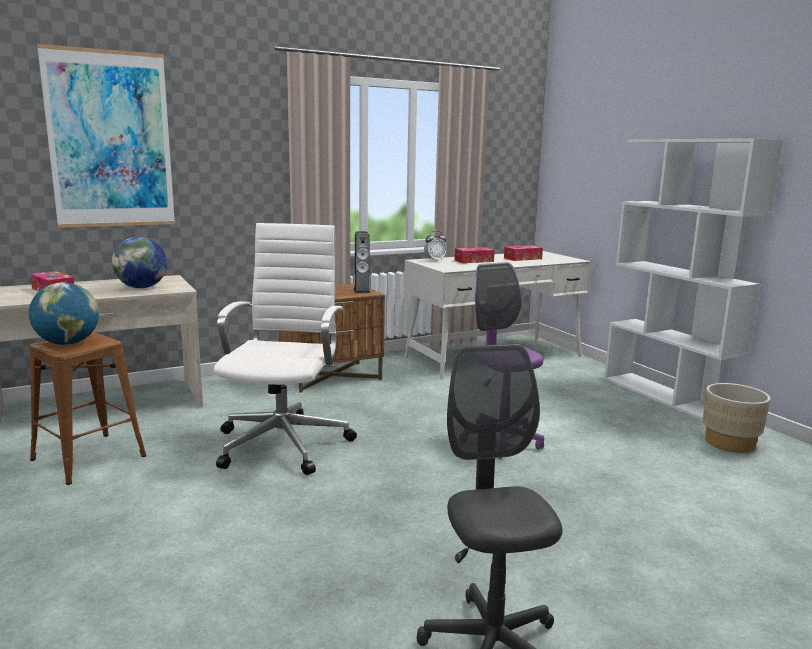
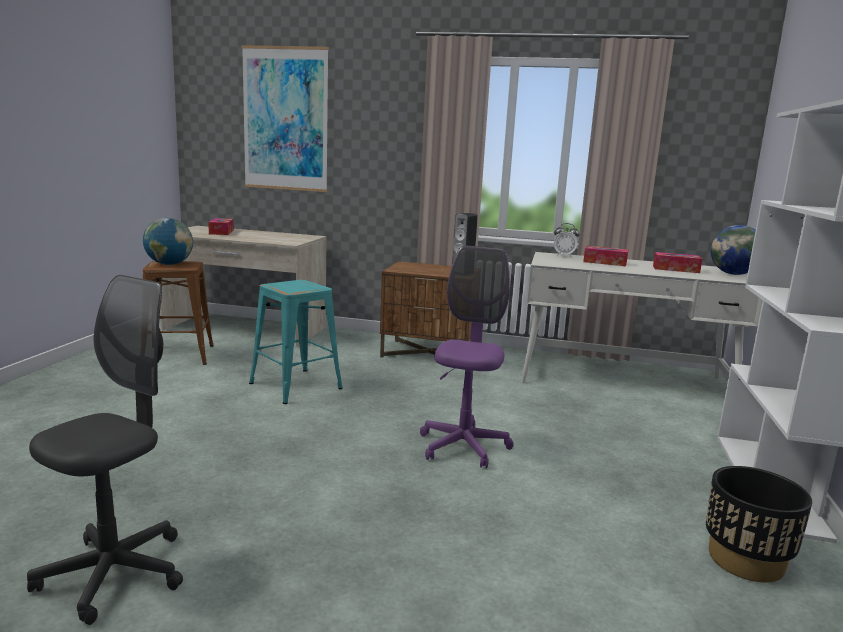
camera: 40 degrees right, 0 degrees up
globe [112,237,167,288] -> globe moved to [711,225,756,275]
white office chair [214,223,357,475] -> turquoise stool [249,280,343,404]
beige planter [703,383,771,453] -> black planter [706,466,812,583]

